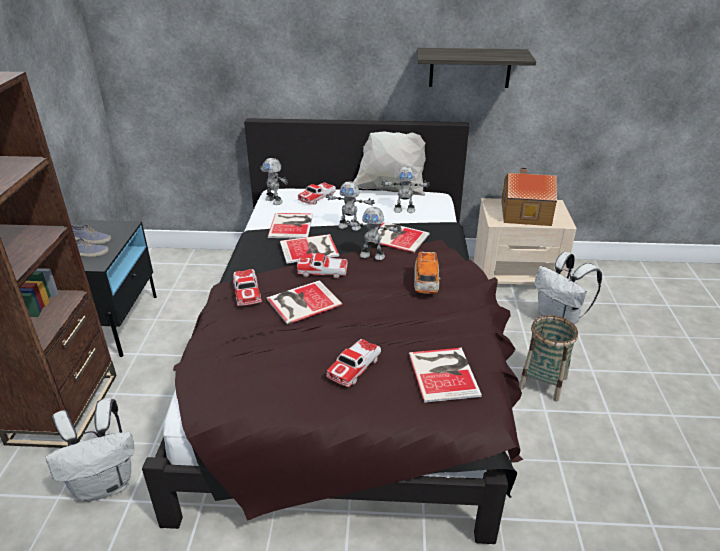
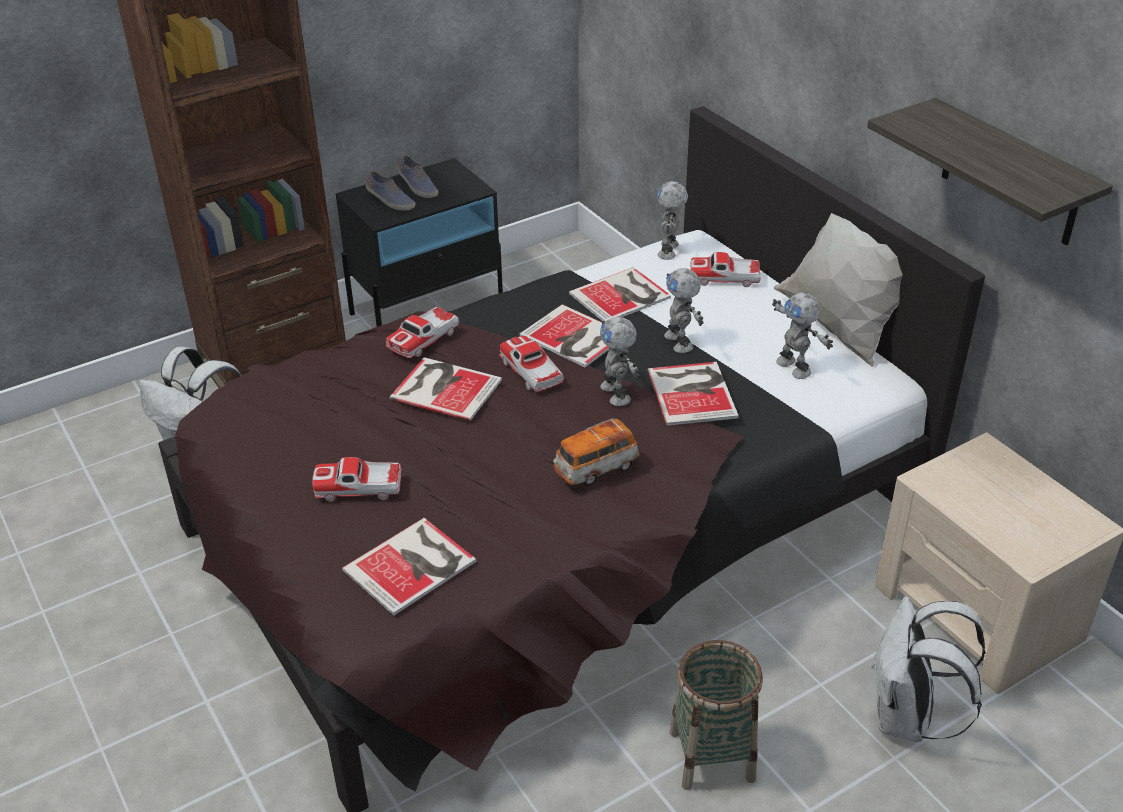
camera: 55 degrees right, 5 degrees up
toy house [501,167,557,226] -> none

